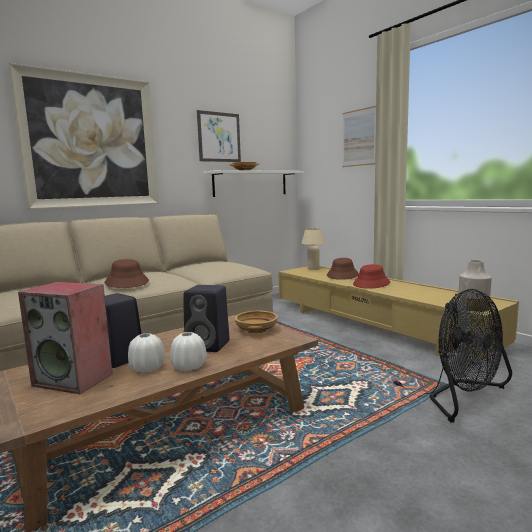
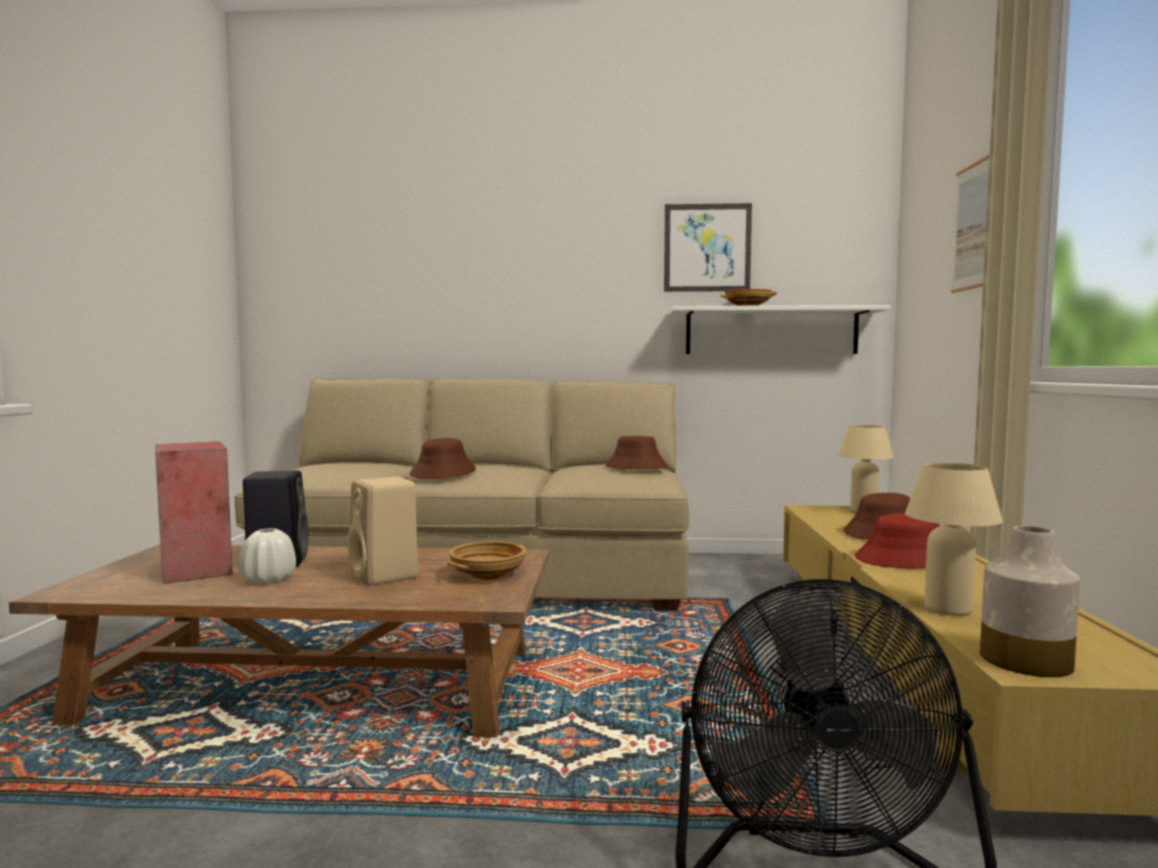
camera: 40 degrees right, 5 degrees down
picture [8,62,159,210] -> none
white vase [170,332,207,371] -> none
black speaker [183,285,230,352] -> beige speaker [348,477,419,585]
none -> brown hat [606,436,668,469]
none -> beige table lamp [905,463,1003,616]

